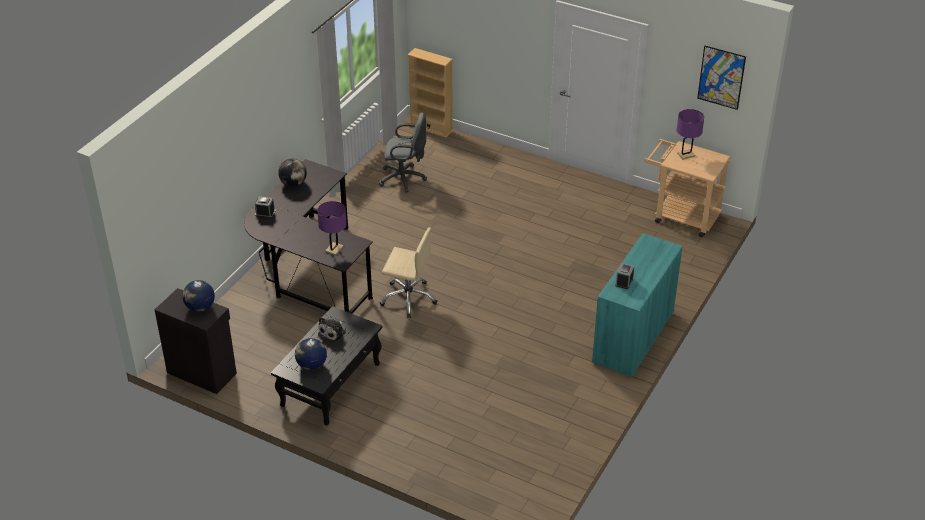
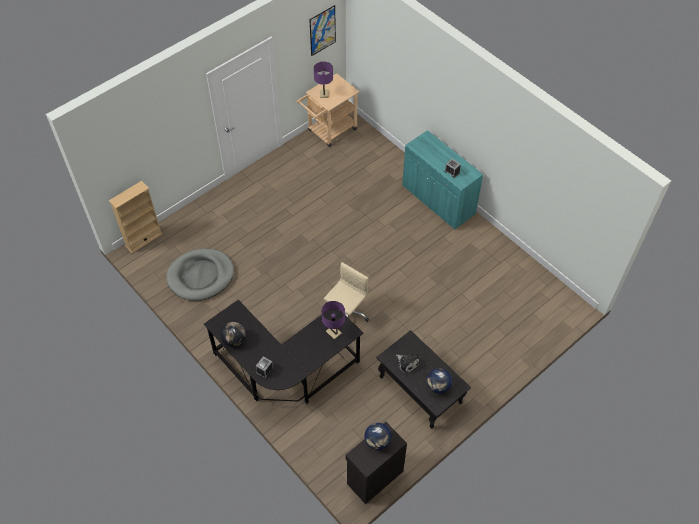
camera: 70 degrees left, 15 degrees up
grey office chair [379,113,427,193] -> grey dog bed [166,249,234,301]

